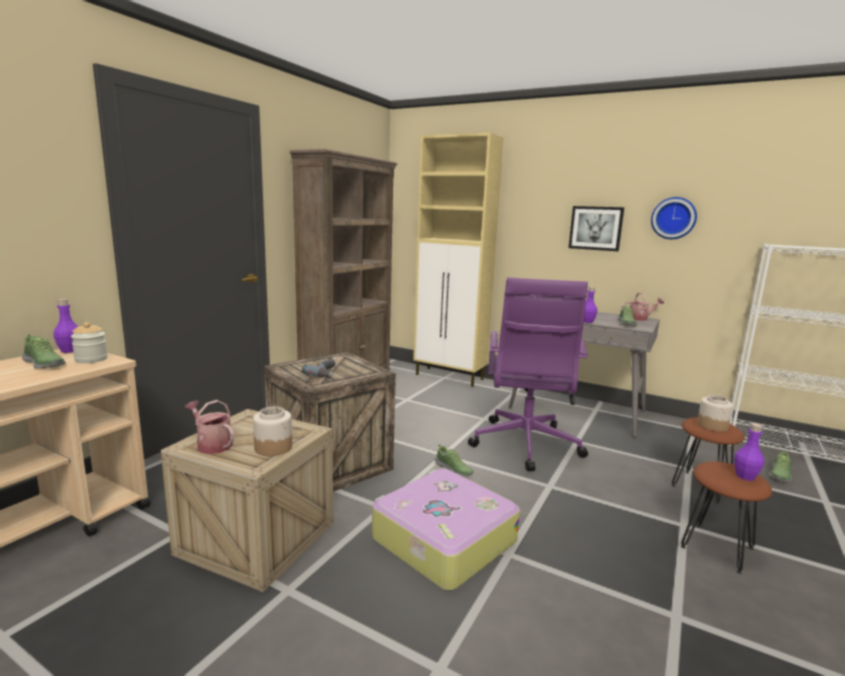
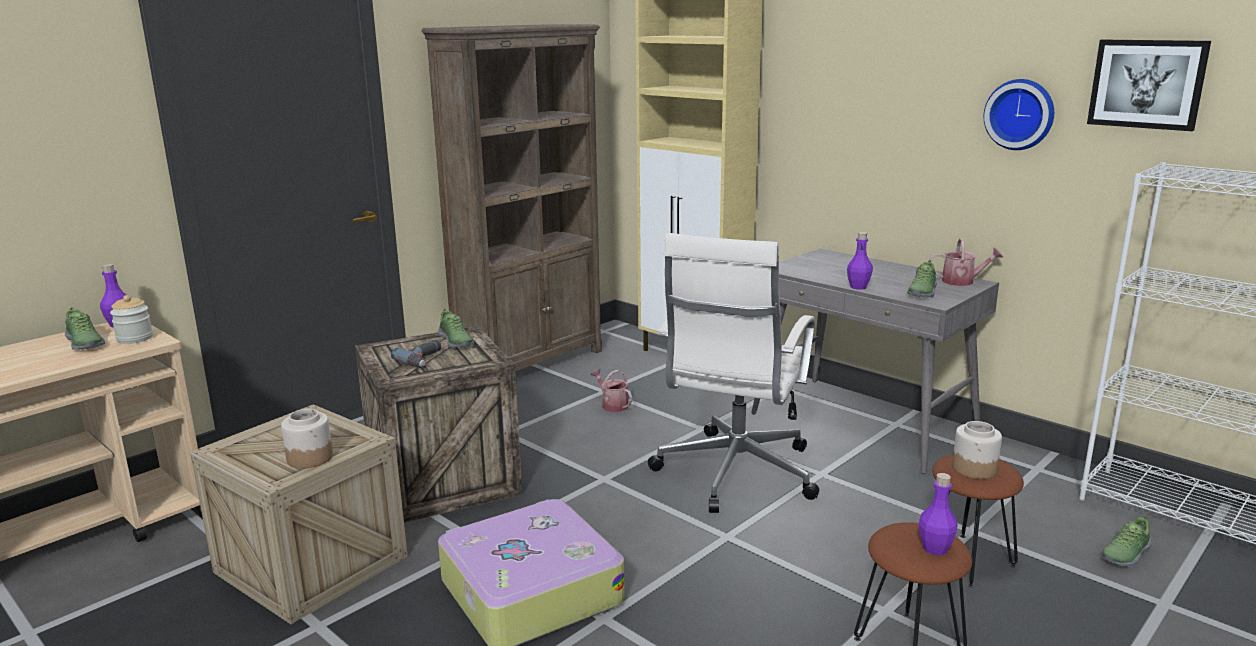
camera: 15 degrees right, 5 degrees up
watering can [185,400,234,454] -> watering can moved to [591,369,632,412]
shoe [435,444,473,476] -> shoe moved to [438,308,474,347]
purple office chair [468,277,588,471] -> white office chair [648,233,819,513]
picture [569,206,624,251] -> picture moved to [1087,40,1211,131]

